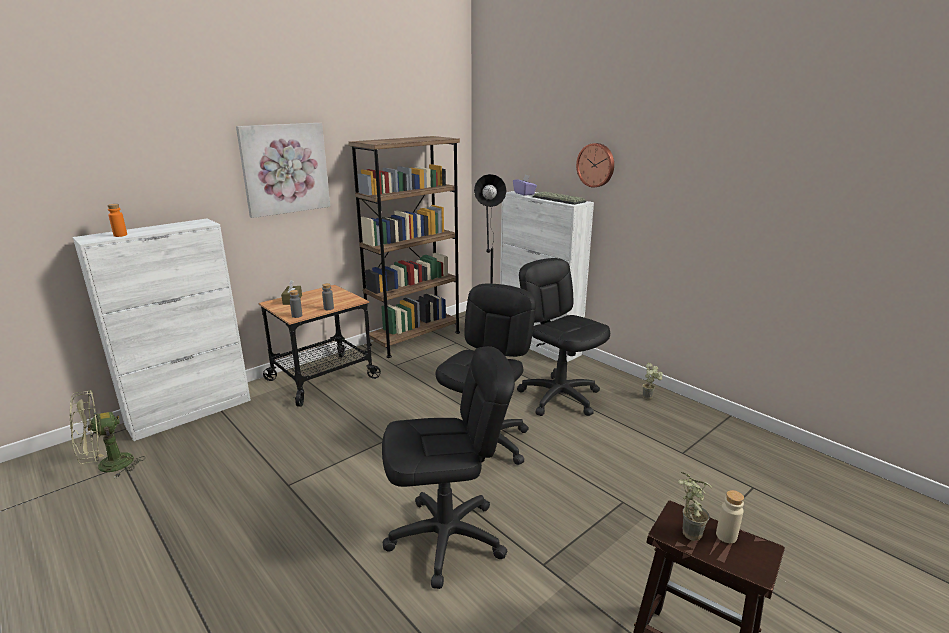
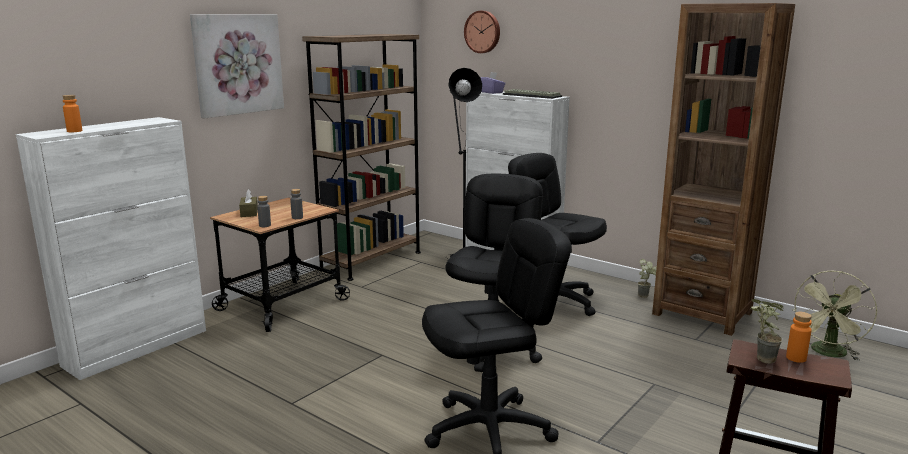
camera: 10 degrees left, 5 degrees down
green fan [70,390,145,478] -> green fan moved to [793,271,877,360]
wall clock [576,143,614,188] -> wall clock moved to [464,11,500,53]
beige bottle [716,490,744,543] -> orange bottle [786,312,812,363]
none -> brown bookcase [652,3,795,336]

